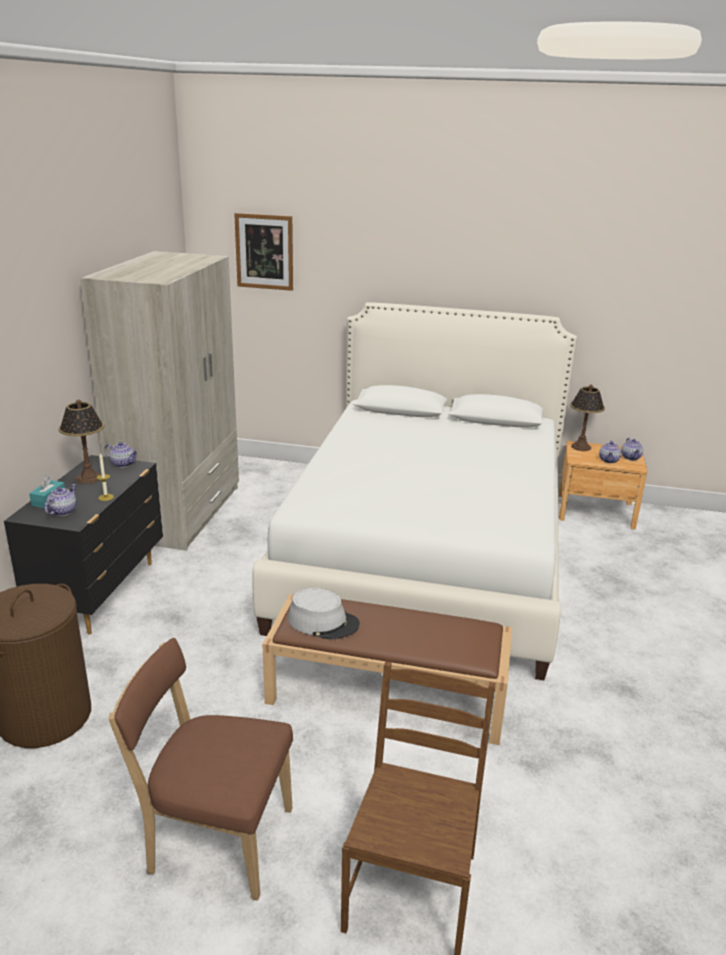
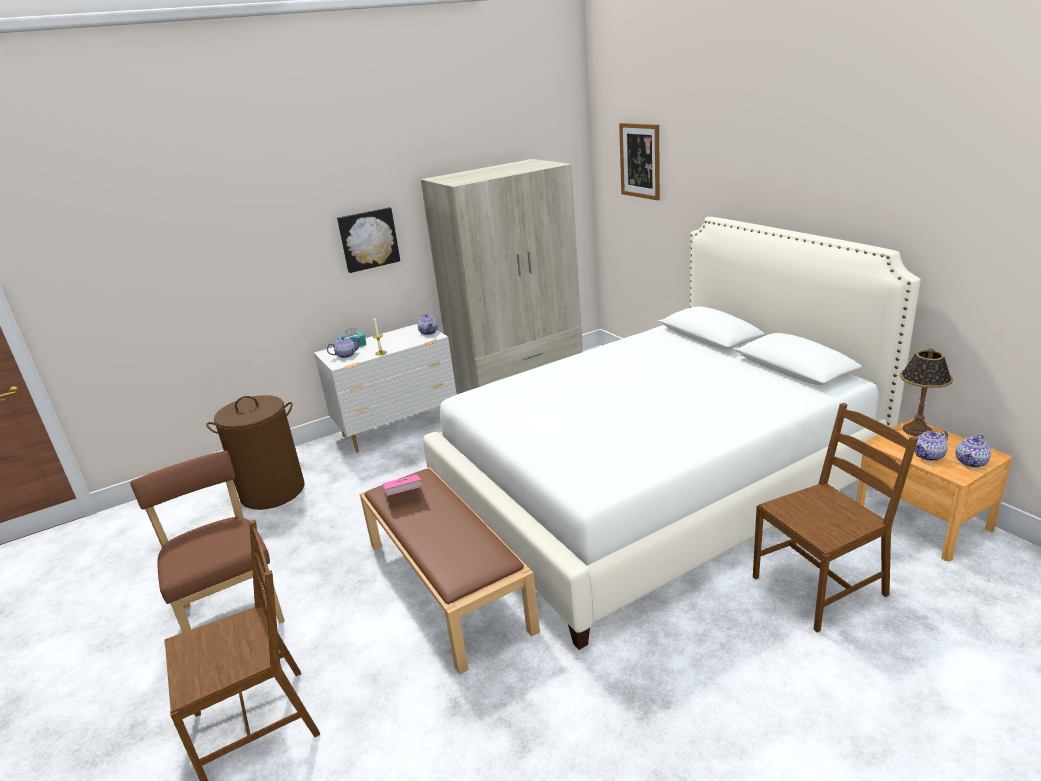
camera: 50 degrees right, 0 degrees up
black dresser [4,455,163,634] -> white dresser [314,324,457,453]
table lamp [58,399,104,484] -> none
grey hat [288,588,360,640] -> pink book [382,475,423,496]
none -> picture [337,207,400,273]
none -> brown chair [753,403,918,632]

